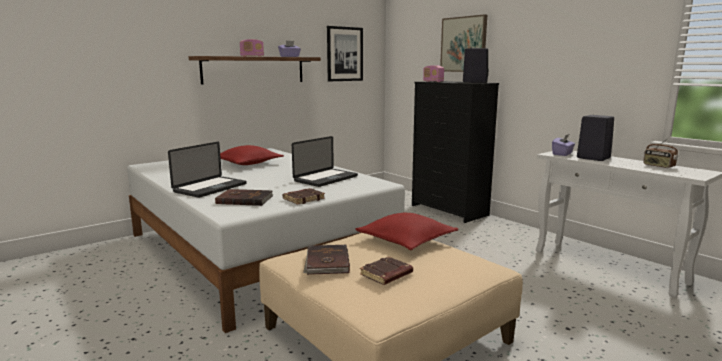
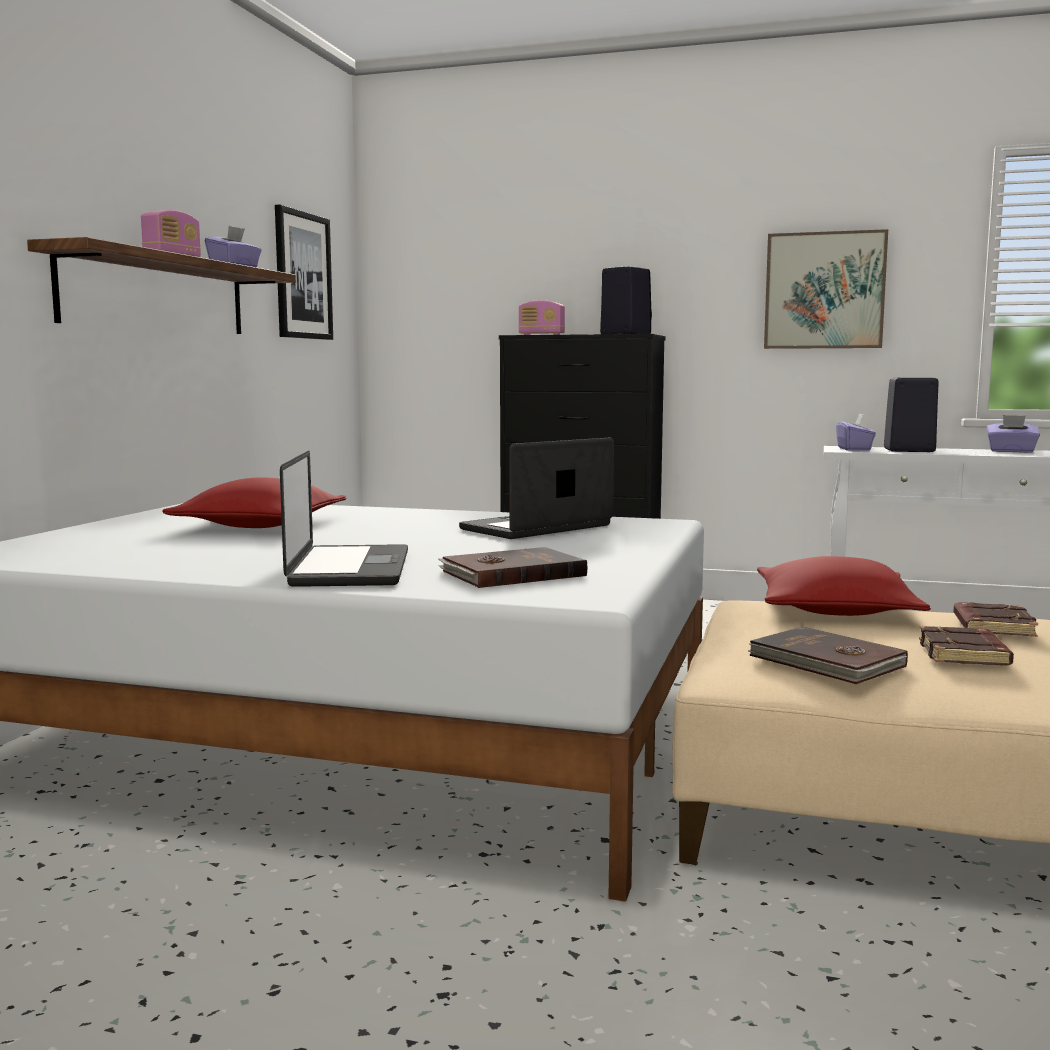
camera: 35 degrees left, 5 degrees down
brown book [283,188,325,205] -> brown book moved to [953,602,1038,637]
laptop [292,136,358,187] -> laptop turned 135 degrees counterclockwise [459,438,614,539]
picture [440,14,487,72] -> picture moved to [764,229,888,349]
radio [643,136,678,168] -> purple tissue box [986,415,1040,453]

